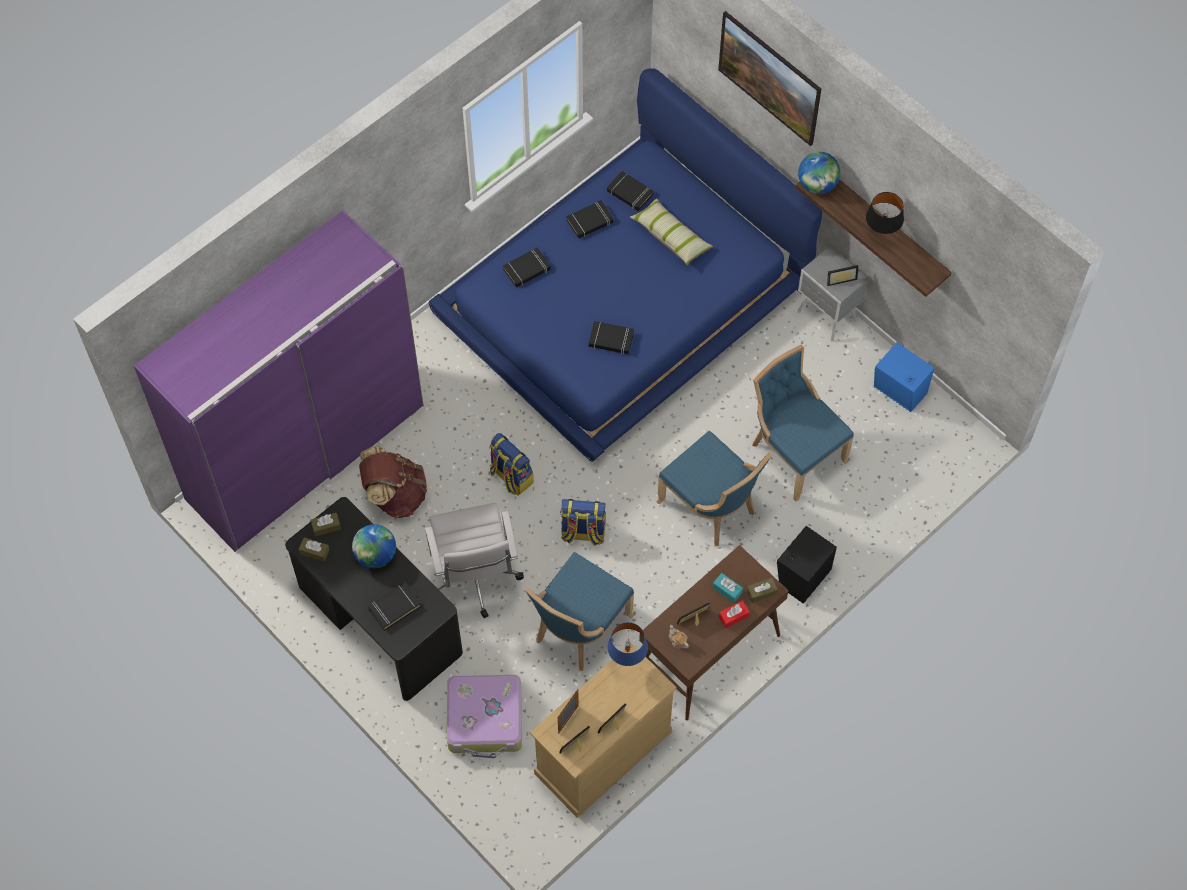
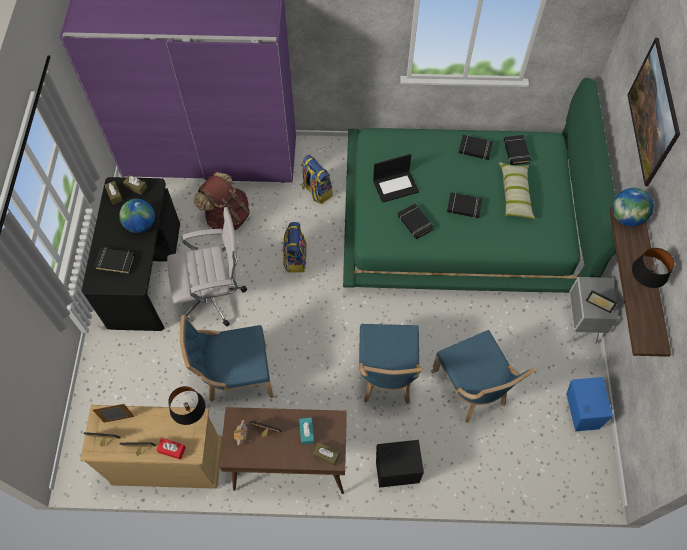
camera: 45 degrees right, 0 degrees up
white office chair [425,503,524,618] -> white office chair turned 135 degrees counterclockwise [167,207,247,326]
blue bed [429,68,822,462] -> green bed [343,78,616,293]
suitcase [447,675,522,758] -> none
black book [503,248,550,287] -> black book moved to [447,193,483,218]
backpack [561,499,606,546] -> backpack moved to [302,155,333,204]
blue table lamp [608,622,648,666] -> black table lamp [168,386,205,425]
red tissue box [719,601,750,628] -> red tissue box moved to [156,438,186,460]
blue chair [752,345,854,502] -> blue chair turned 150 degrees clockwise [431,330,535,423]
none -> laptop [373,154,419,203]

